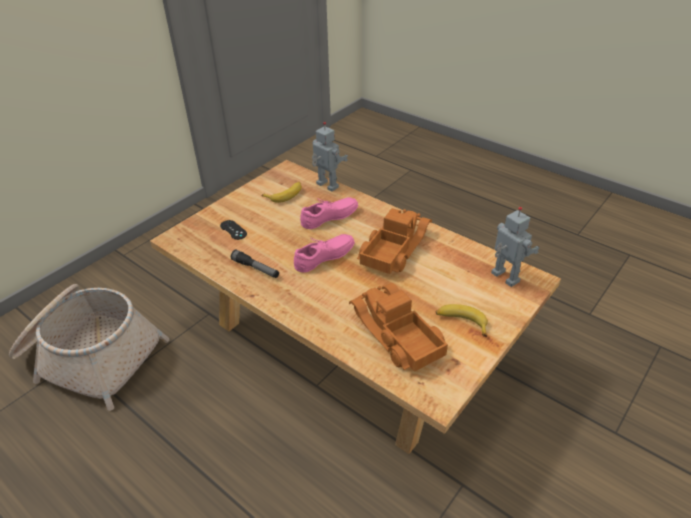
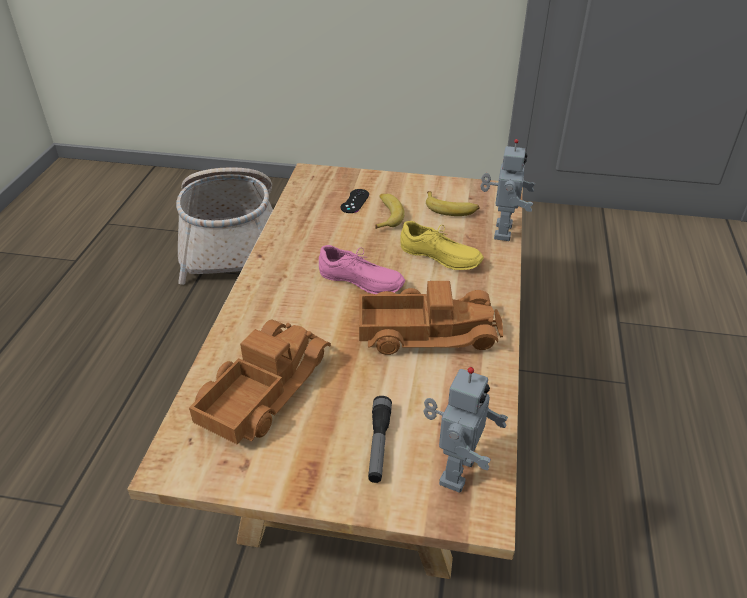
camera: 60 degrees right, 0 degrees up
flashlight [231,250,279,278] -> flashlight moved to [368,396,392,483]
pink shoe [300,197,358,229] -> yellow shoe [400,221,484,270]
banana [436,304,488,337] -> banana moved to [375,194,405,229]

